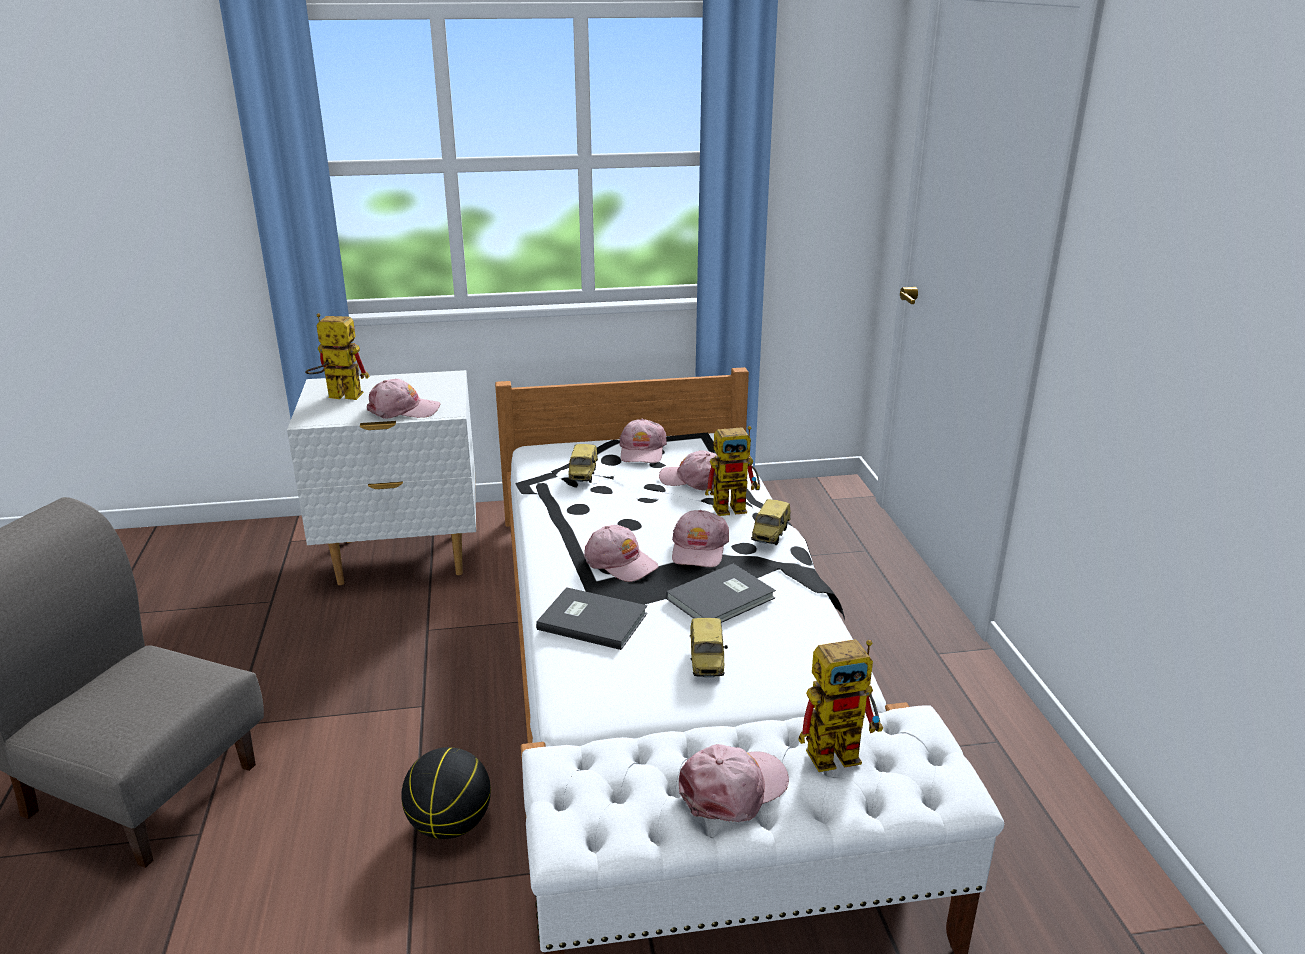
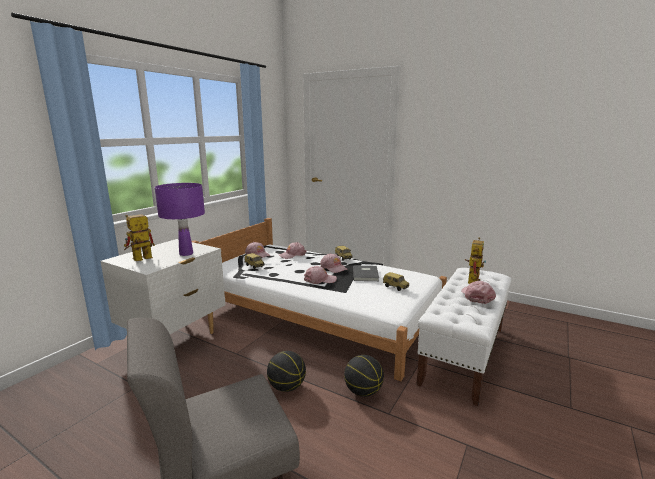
camera: 50 degrees left, 10 degrees down
pink cap [367,379,440,419] -> purple table lamp [155,183,205,256]
grey book [536,587,647,650] -> none
toy robot [705,426,760,516] -> none
none -> basketball [267,351,306,392]

